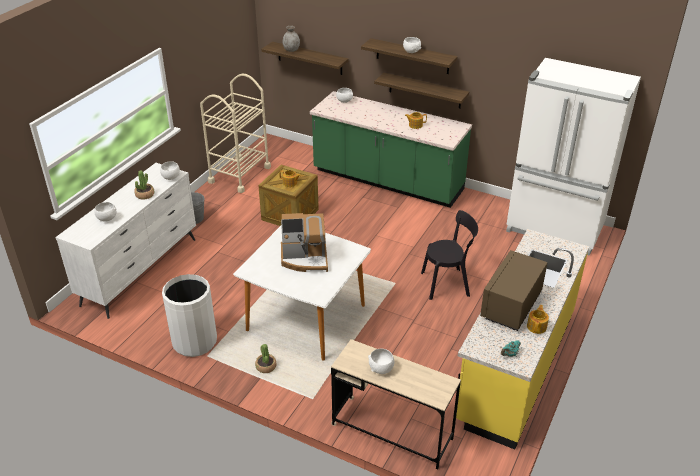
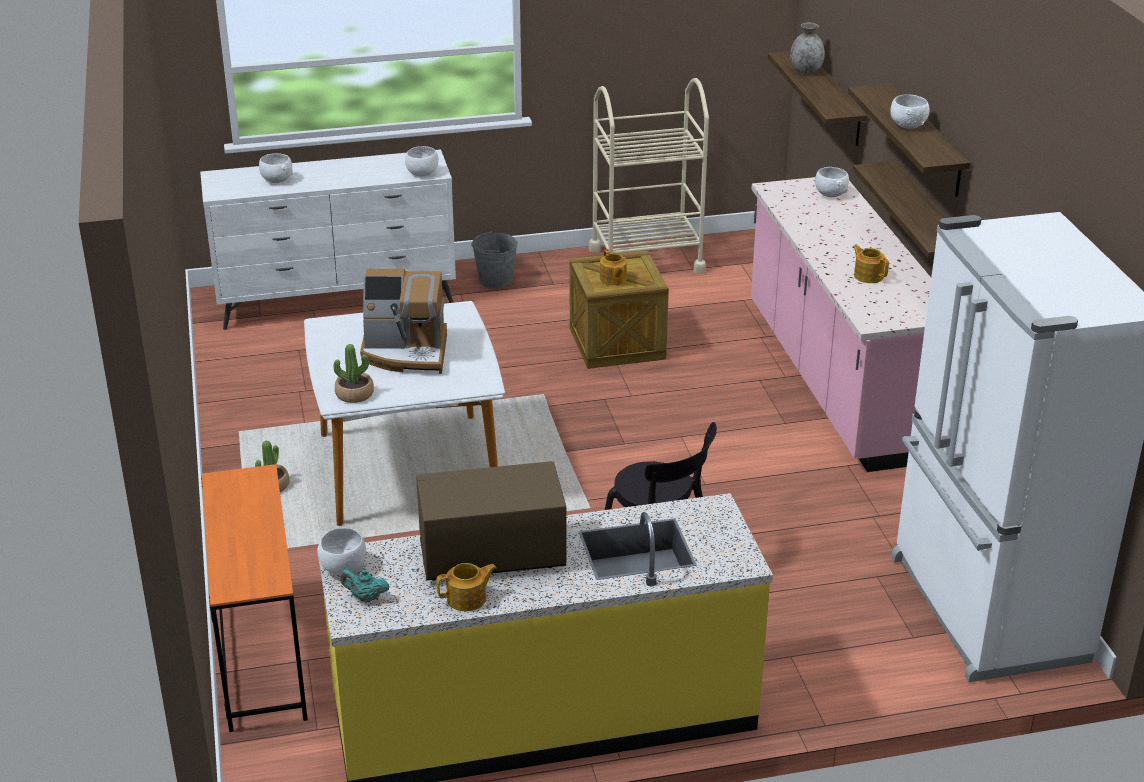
camera: 50 degrees right, 5 degrees down
potted plant [134,170,154,199] -> potted plant moved to [333,344,374,403]
white trash can [162,274,217,357] -> none
coffee machine [281,213,328,272] -> coffee machine turned 45 degrees counterclockwise [360,269,447,374]
green counter [310,91,472,208] -> pink counter [751,177,931,472]
beige desk [331,339,461,469] -> orange desk [201,464,308,732]
white bowl [368,349,394,374] -> white bowl moved to [318,528,366,575]

